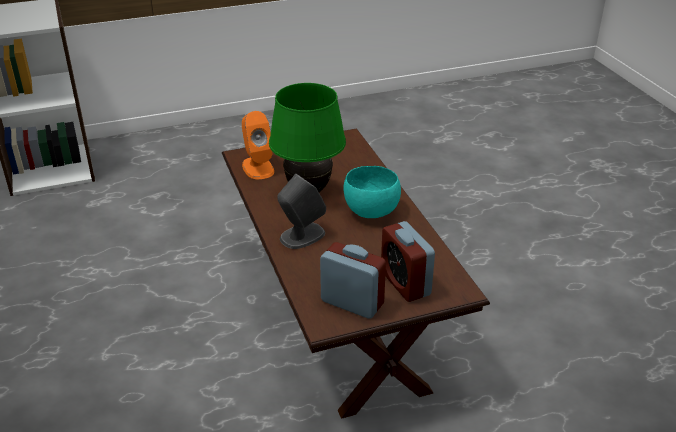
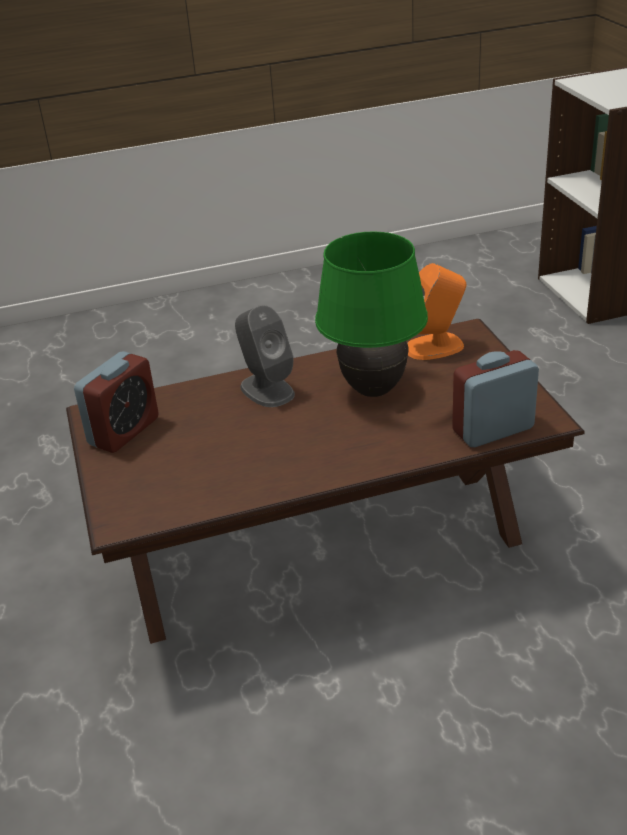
camera: 95 degrees right, 0 degrees up
turquoise bowl [343,166,401,218] -> none
alarm clock [381,221,435,302] -> alarm clock moved to [452,350,539,447]

